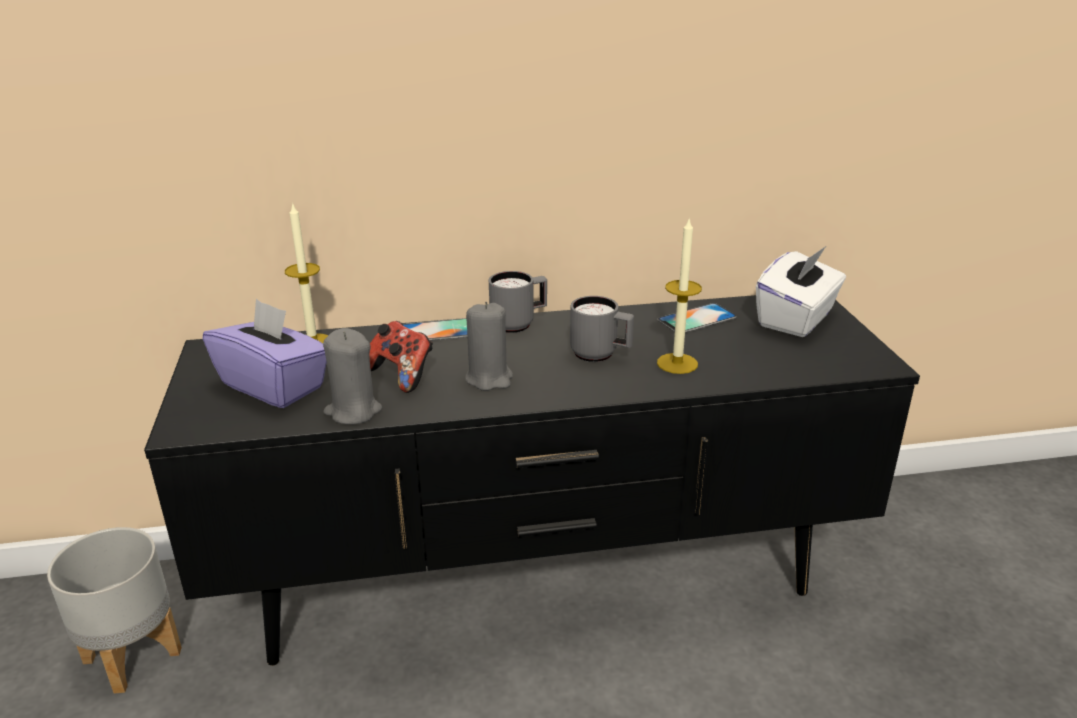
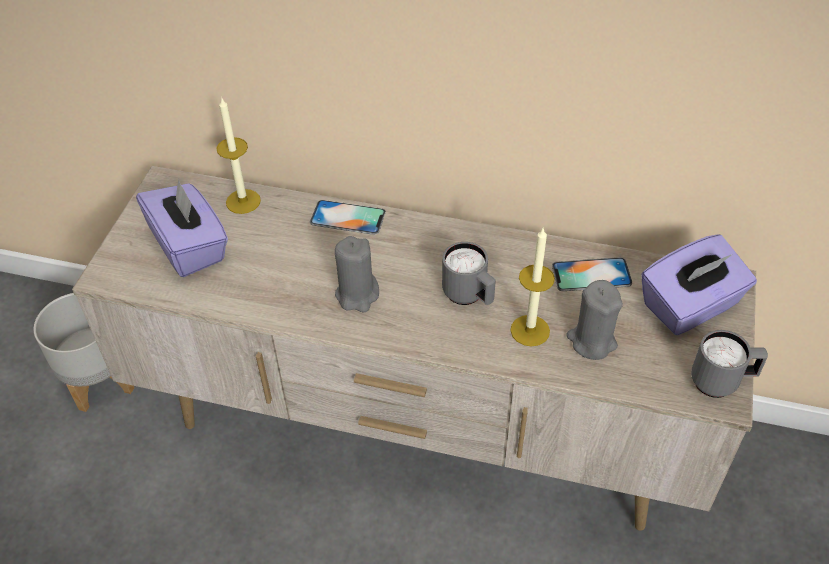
camera: 25 degrees right, 20 degrees up
black tv stand [144,295,920,666] -> beige tv stand [72,166,756,531]
grey candle [323,328,382,425] -> grey candle moved to [566,280,623,360]
game controller [370,321,433,393] -> none
grey mug [489,271,547,333] -> grey mug moved to [691,330,768,398]
white tissue box [756,246,846,337] -> purple tissue box [641,234,757,335]

